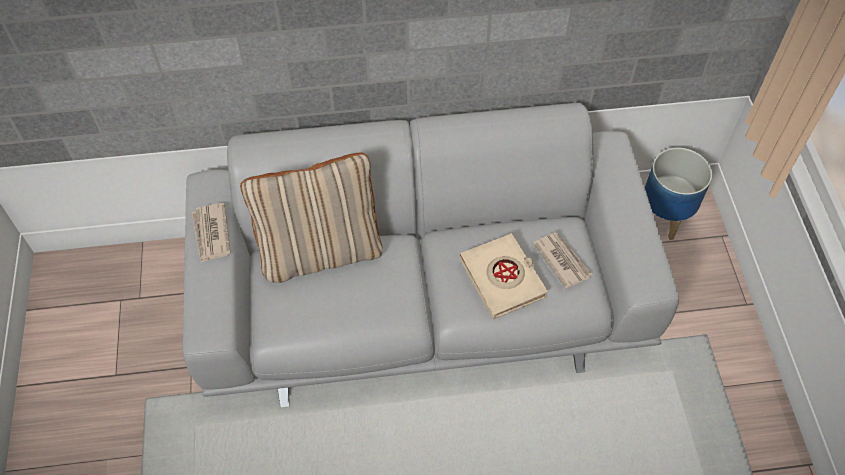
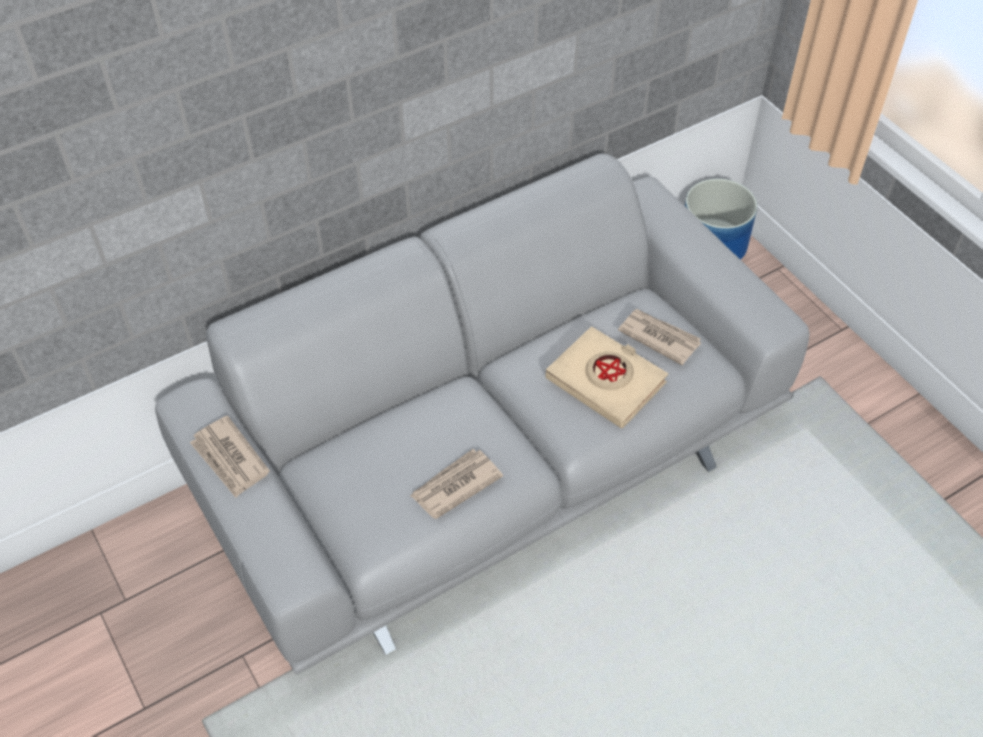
camera: 25 degrees left, 5 degrees down
beige pillow [240,152,382,283] -> none
none -> newspaper [410,449,503,519]

